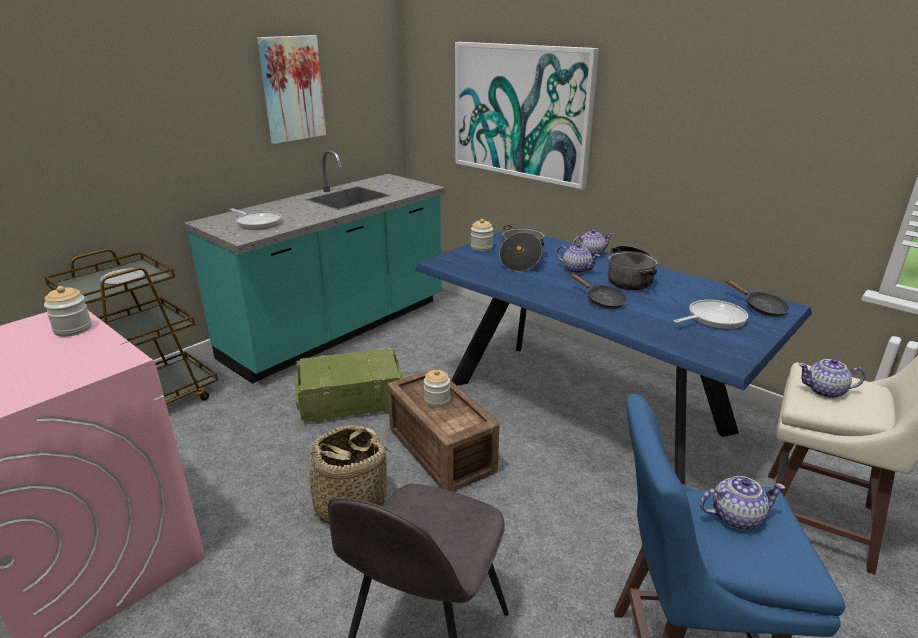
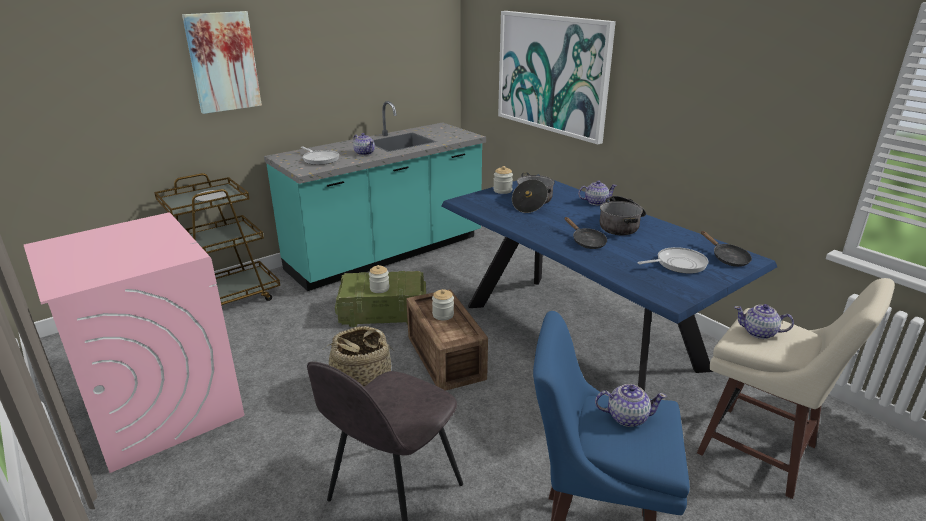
camera: 10 degrees right, 0 degrees up
jar [44,286,92,337] -> jar moved to [369,265,389,293]
picture [257,35,326,144] -> picture moved to [182,11,262,114]
teapot [557,244,600,274] -> teapot moved to [353,133,375,156]

